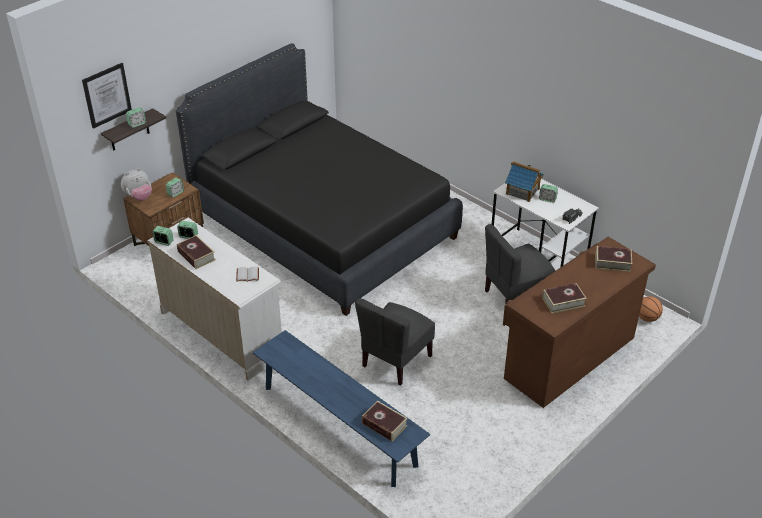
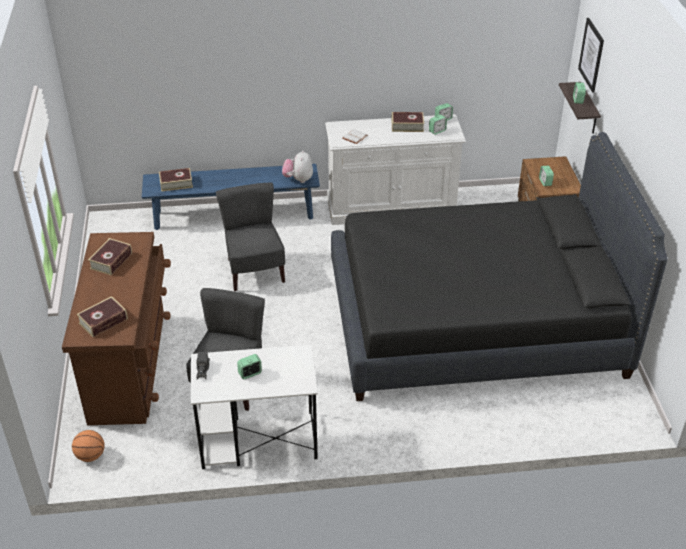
camera: 130 degrees right, 0 degrees up
plush toy [121,168,152,201] -> plush toy moved to [282,150,313,183]
toy house [505,161,544,202] -> none

